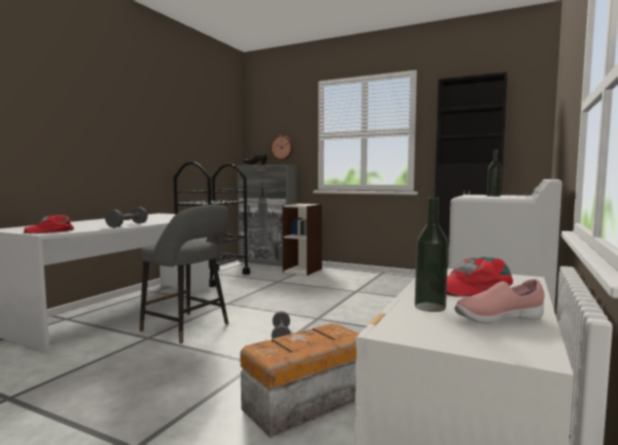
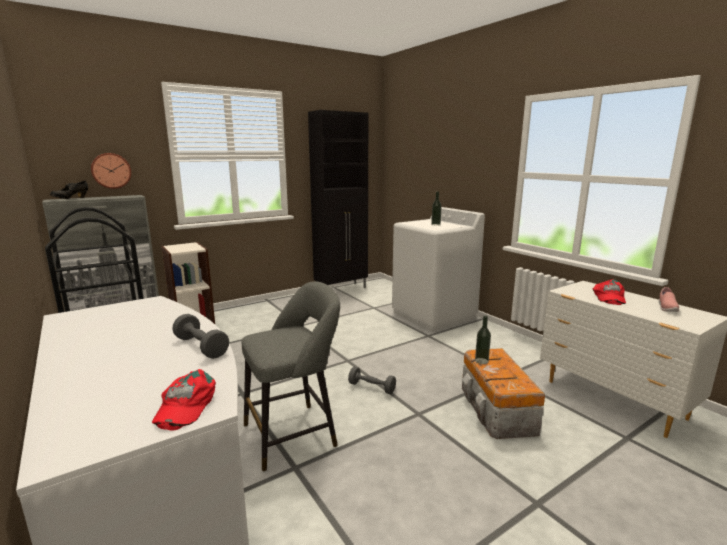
camera: 60 degrees left, 10 degrees up
bottle [415,197,448,312] -> bottle moved to [475,316,491,364]

